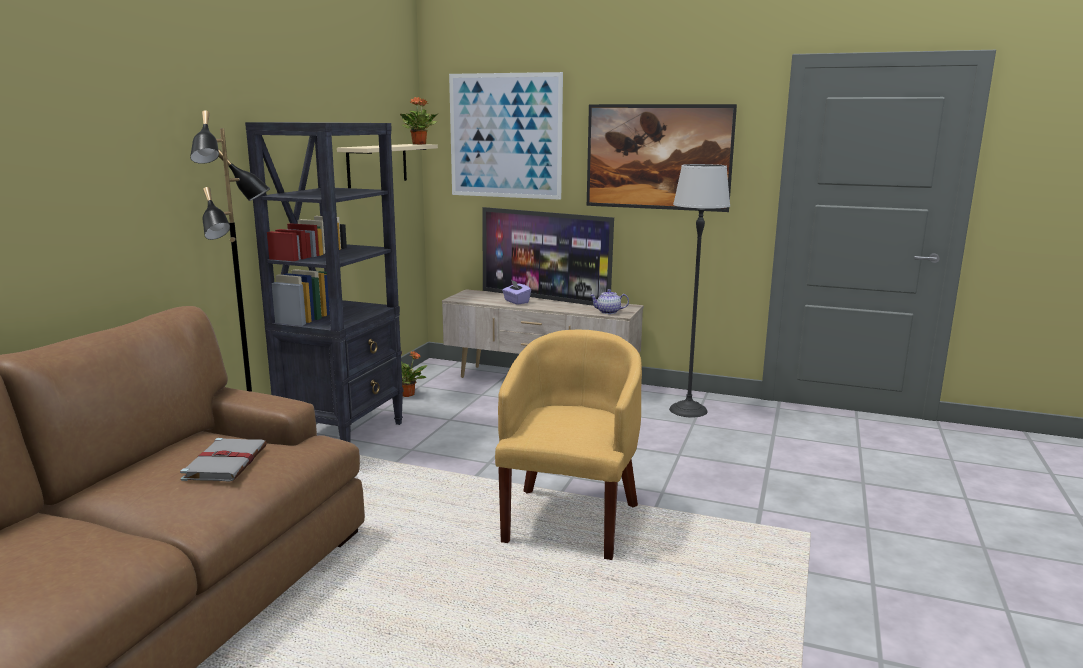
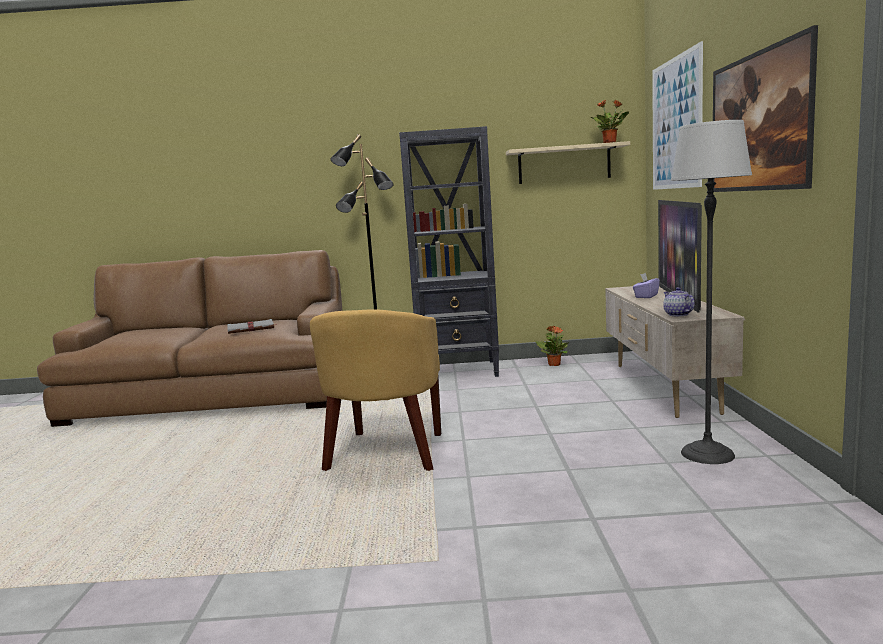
camera: 70 degrees right, 5 degrees down
yellow armchair [495,330,642,560] -> yellow armchair turned 105 degrees clockwise [310,309,441,471]

